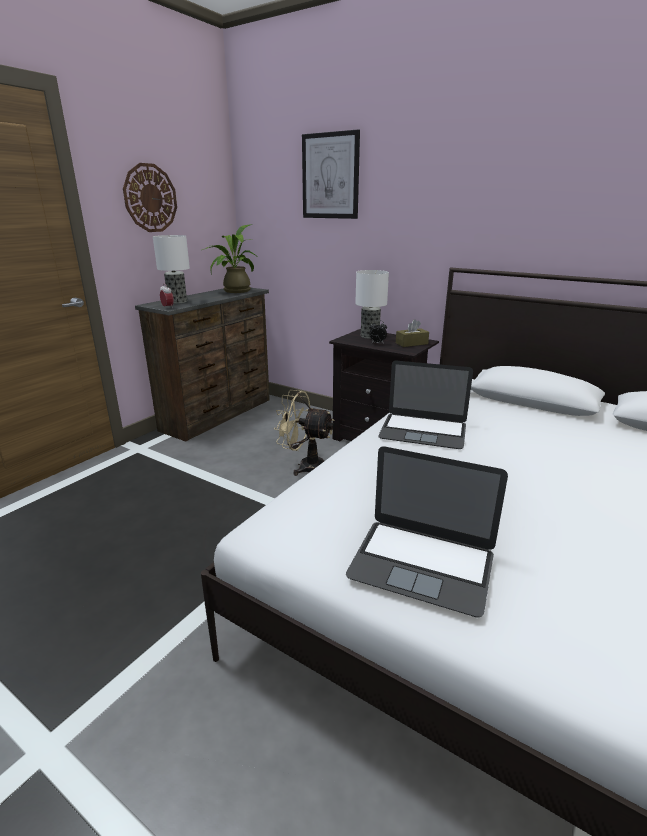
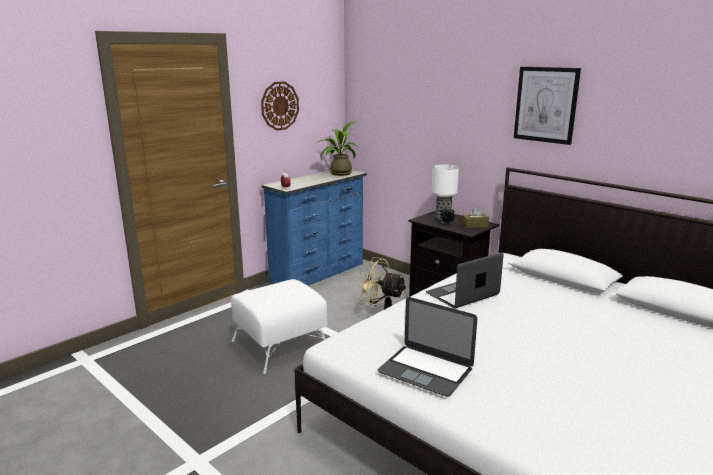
camera: 10 degrees right, 5 degrees down
brown dresser [135,288,270,442] -> blue dresser [262,170,367,286]
table lamp [153,235,190,304] -> none
picture [302,129,360,219] -> picture moved to [514,67,581,145]
laptop [378,361,473,449] -> laptop turned 120 degrees clockwise [426,253,504,308]
none -> white ottoman [231,279,328,374]

